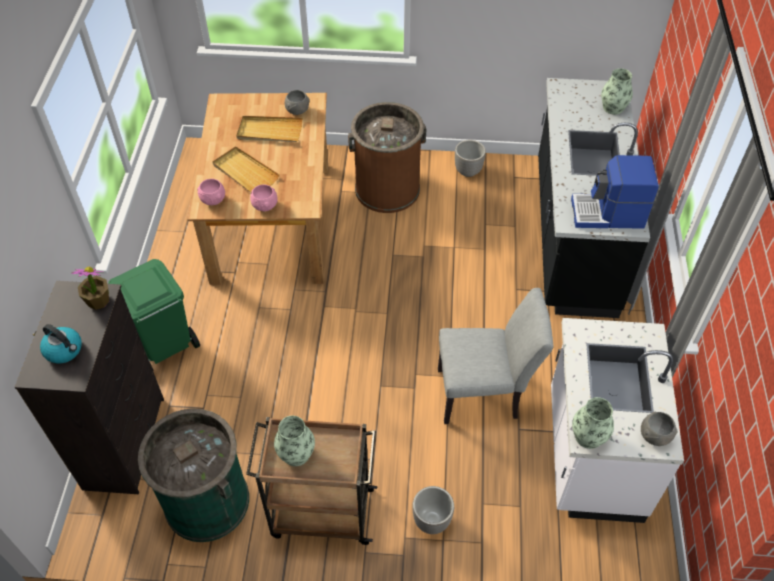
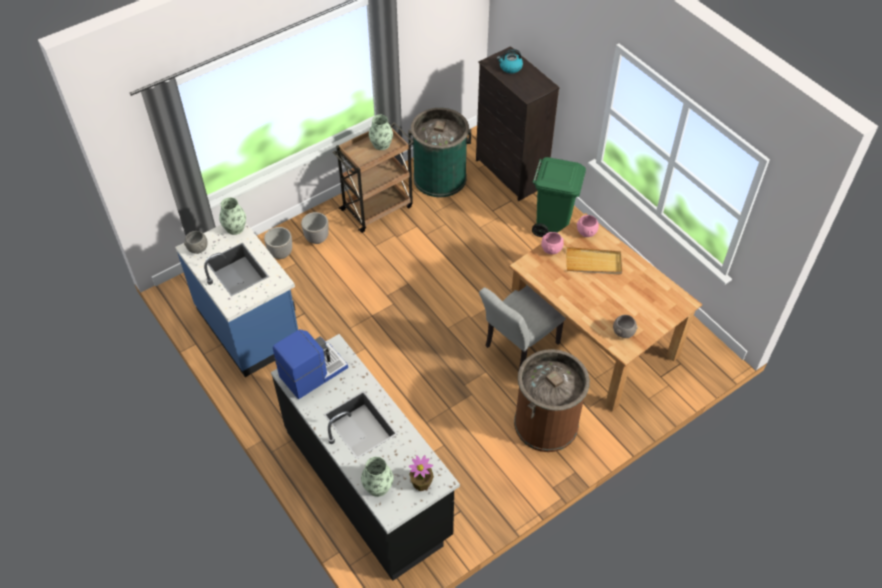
camera: 140 degrees right, 0 degrees up
potted plant [71,267,109,310] -> potted plant moved to [409,455,434,491]
beige tray [236,116,303,142] -> none
grey chair [438,288,553,424] -> grey chair moved to [479,284,566,372]
planter [455,140,486,177] -> planter moved to [264,227,292,259]
white counter [551,318,684,523] -> blue counter [175,223,298,377]

